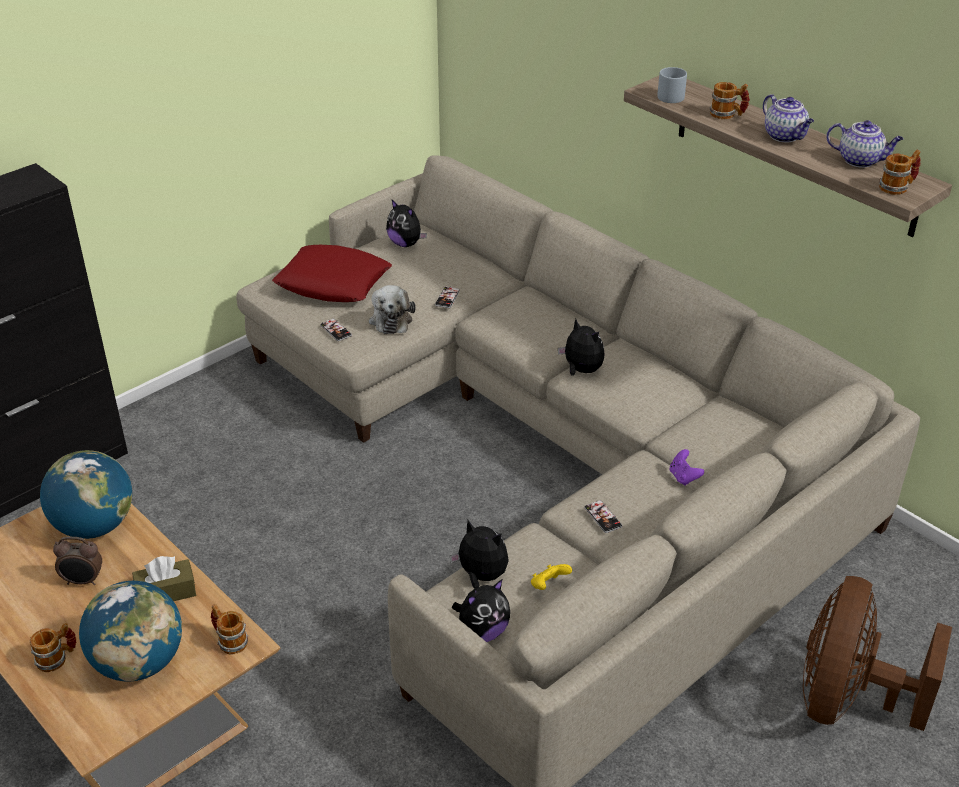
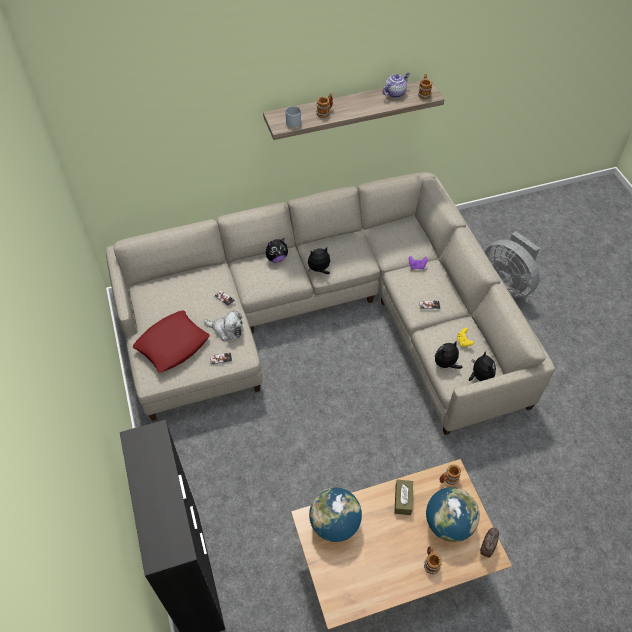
camera: 65 degrees left, 15 degrees up
alarm clock [53,537,102,585] -> alarm clock moved to [480,528,499,558]
plush toy [386,200,427,247] -> plush toy moved to [266,238,288,263]
teapot [763,94,814,142] -> none
brown fan [803,576,952,731] -> grey fan [485,231,540,298]

